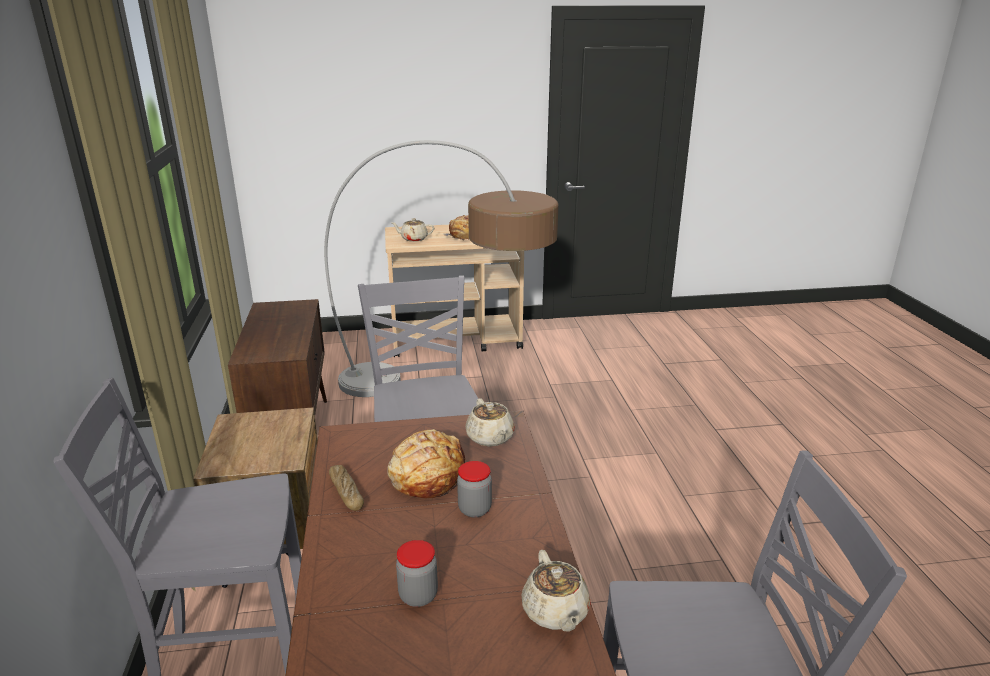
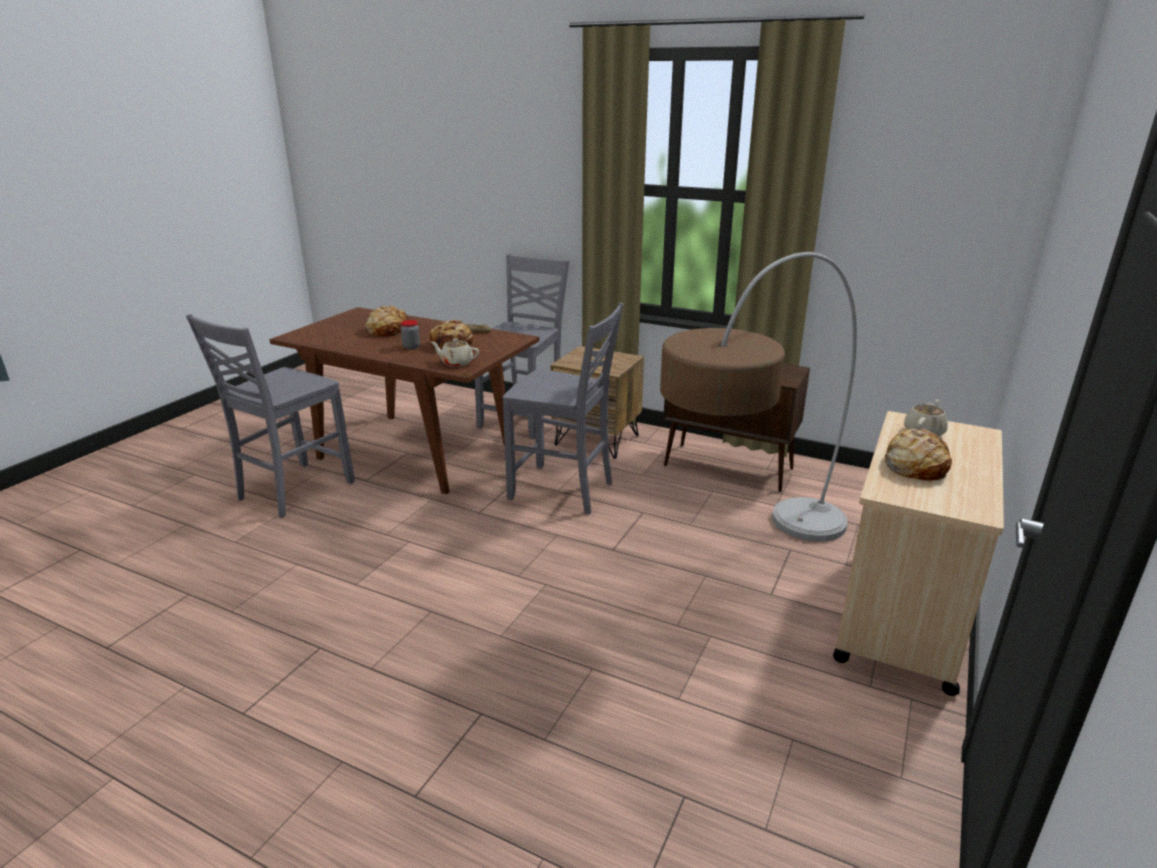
camera: 125 degrees right, 0 degrees up
jar [396,540,438,607] -> bread [366,306,408,336]
beige teapot [522,550,591,632] -> none

